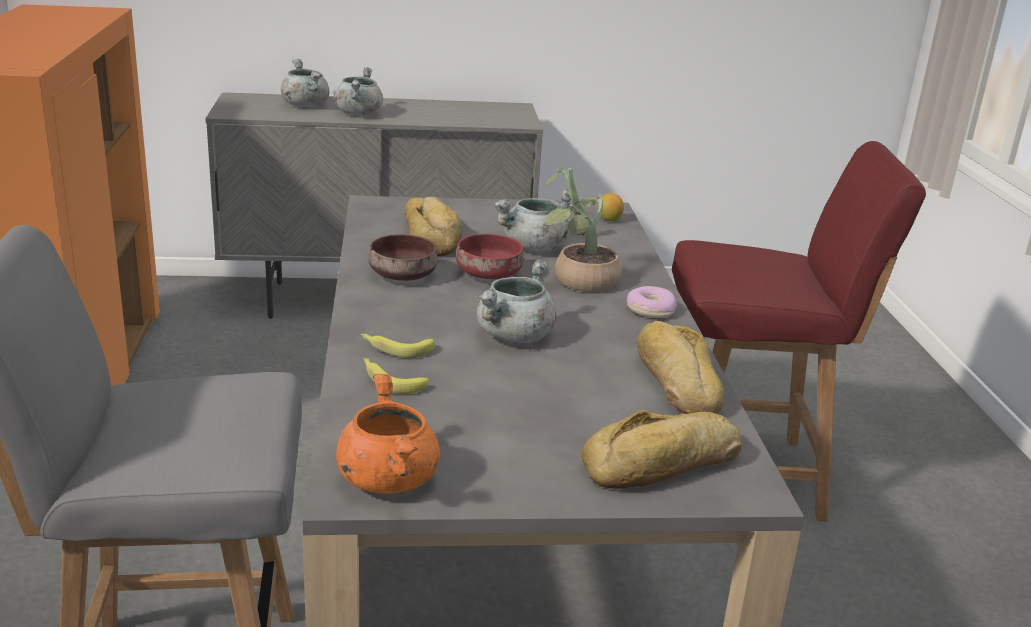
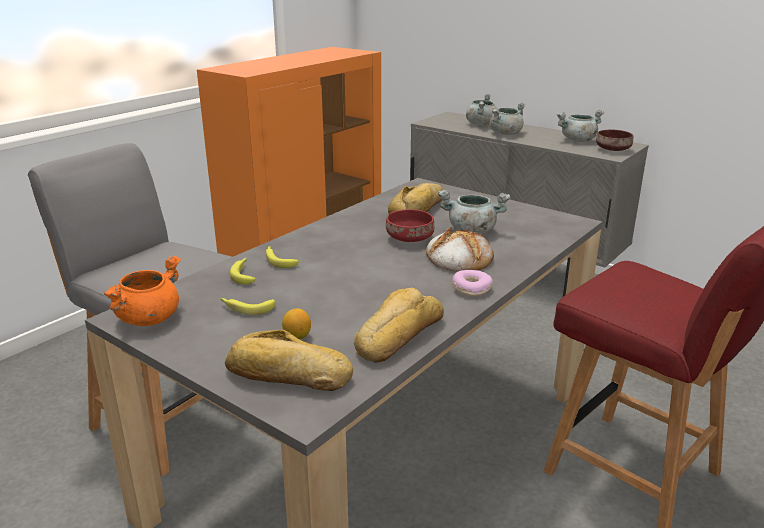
camera: 45 degrees right, 0 degrees up
brown bowl [368,234,438,281] -> brown bowl moved to [596,129,633,151]
grey cooking pot [477,260,556,343] -> grey cooking pot moved to [557,109,604,142]
potted plant [545,168,622,292] -> bread [426,226,494,272]
lemon [598,193,624,221] -> lemon moved to [282,308,311,339]
none -> banana [220,298,275,315]

